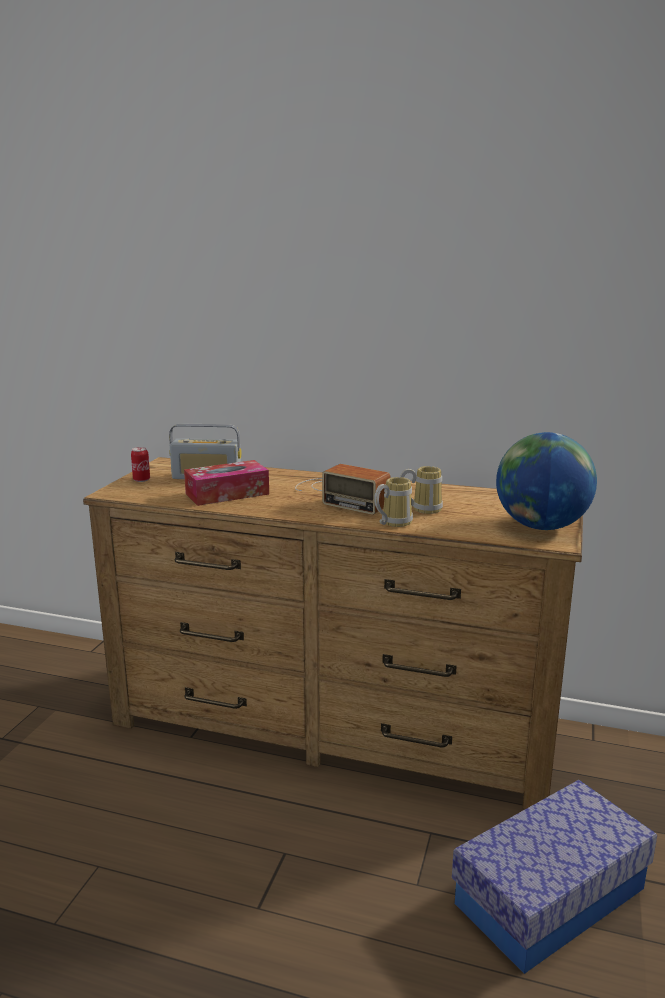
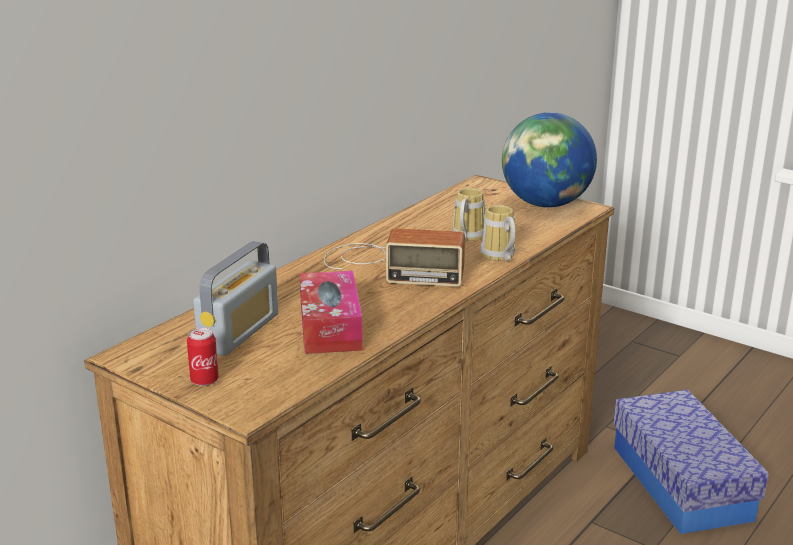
camera: 70 degrees left, 5 degrees up
radio [295,464,390,515] -> radio turned 45 degrees clockwise [324,228,465,287]

